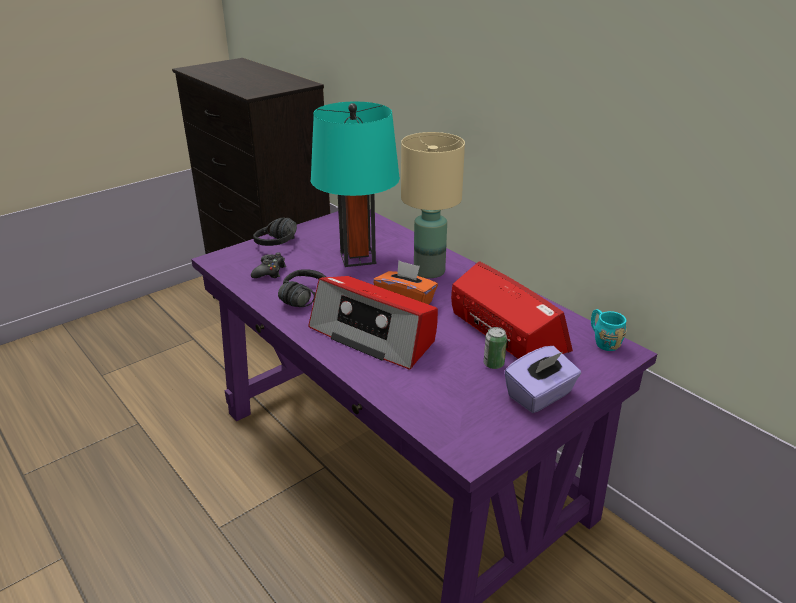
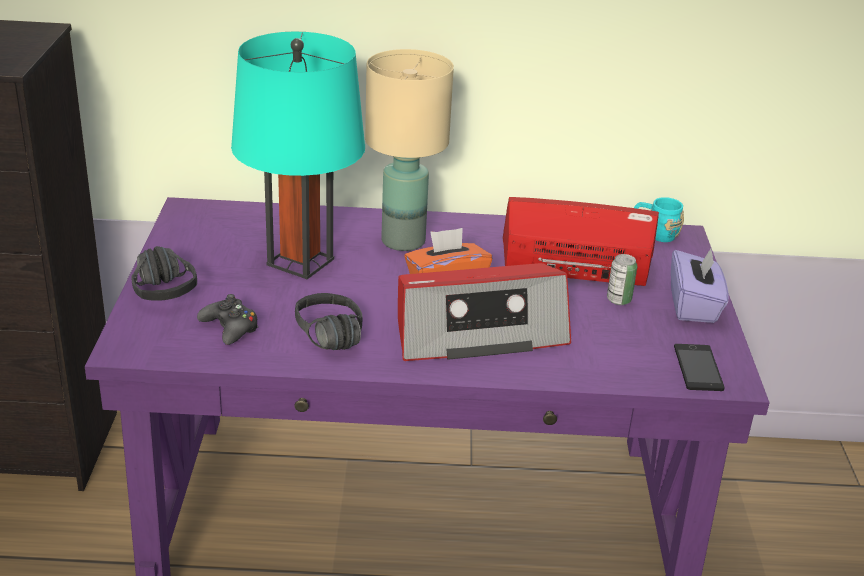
camera: 50 degrees left, 0 degrees up
none -> phone [674,344,725,391]

